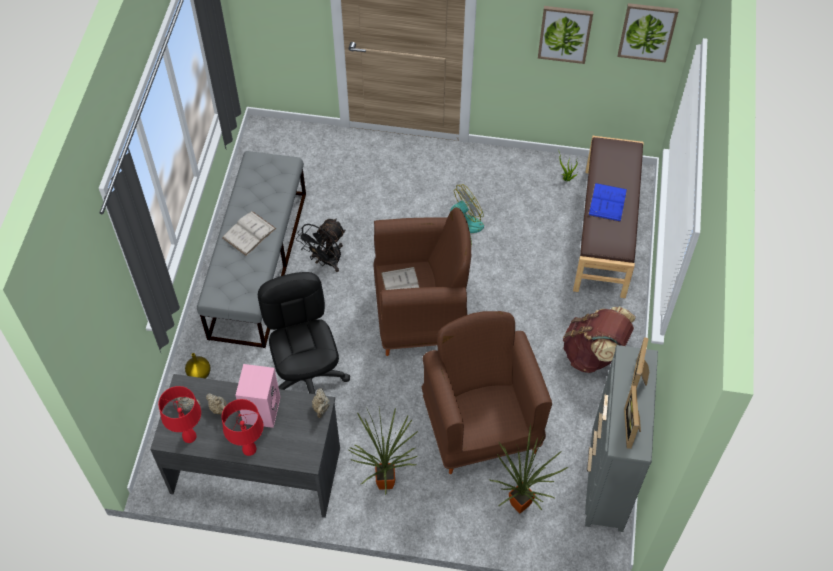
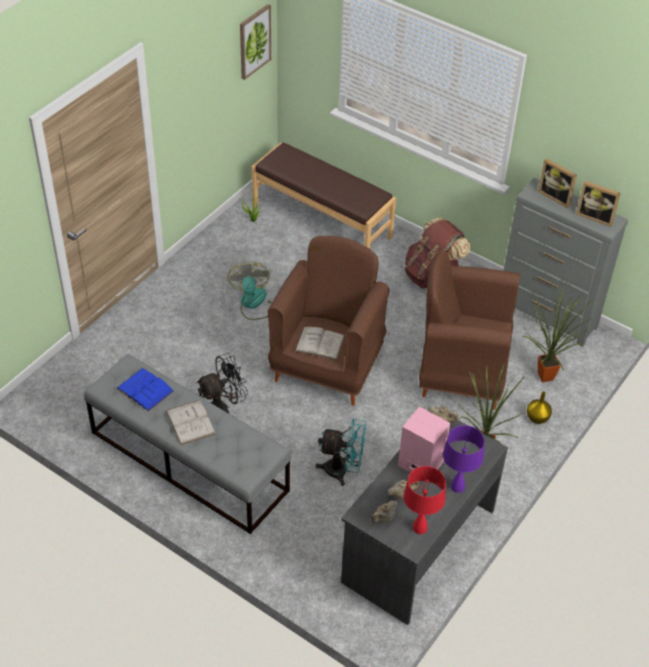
camera: 65 degrees left, 10 degrees down
yellow vase [185,353,211,378] -> yellow vase moved to [527,391,552,424]
red table lamp [222,399,263,456] -> purple table lamp [443,425,485,493]
black office chair [258,272,350,394] -> turquoise fan [316,418,366,486]
black fan [296,218,346,272] -> black fan turned 90 degrees counterclockwise [196,353,248,415]
picture [538,6,594,64] -> none
blue book [588,183,627,222] -> blue book moved to [117,368,174,412]

